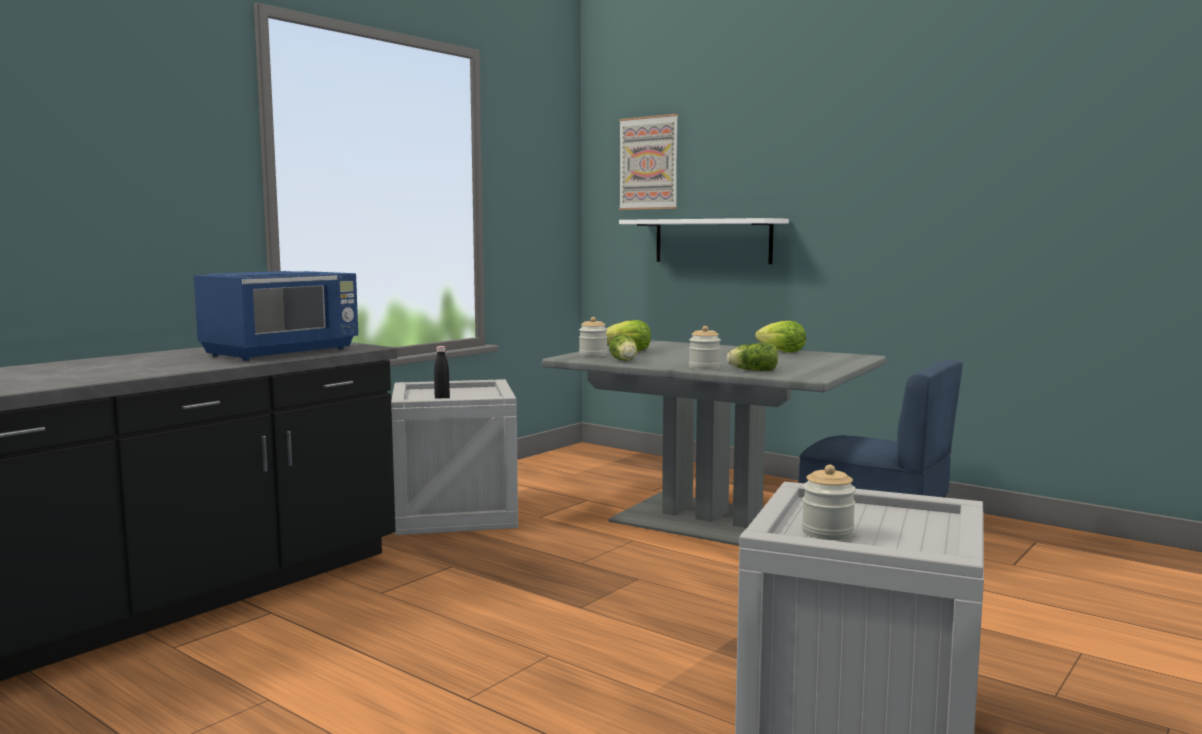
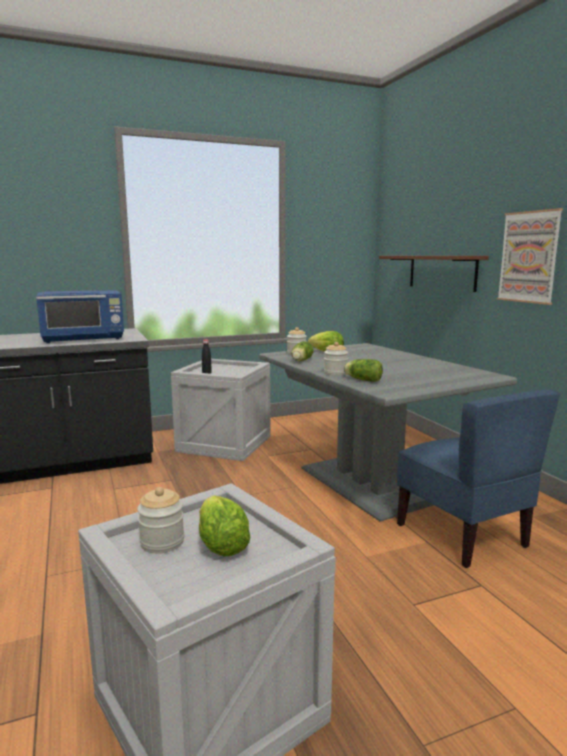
camera: 30 degrees right, 5 degrees up
picture [619,114,678,210] -> picture moved to [497,208,563,305]
white shelf [619,218,789,264] -> brown shelf [379,256,489,292]
lettuce [755,321,806,353] -> lettuce moved to [199,495,251,557]

